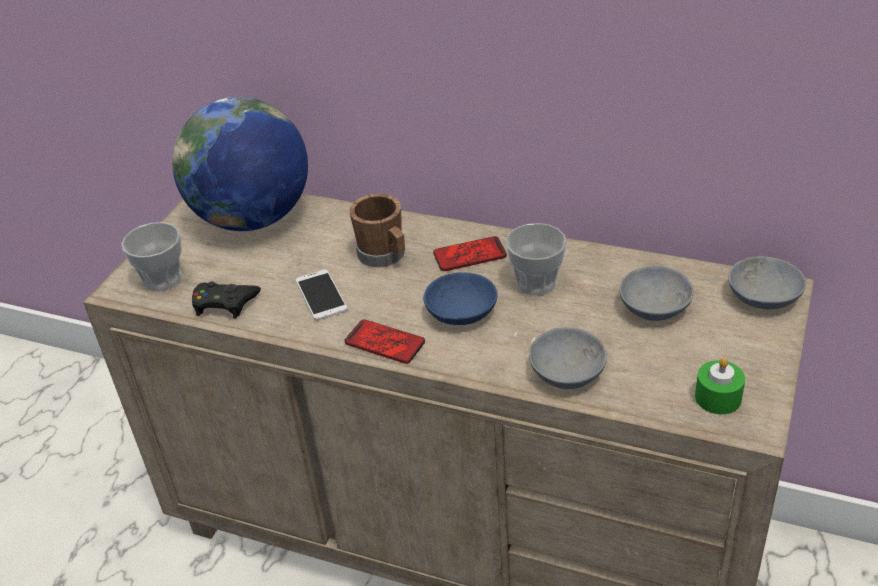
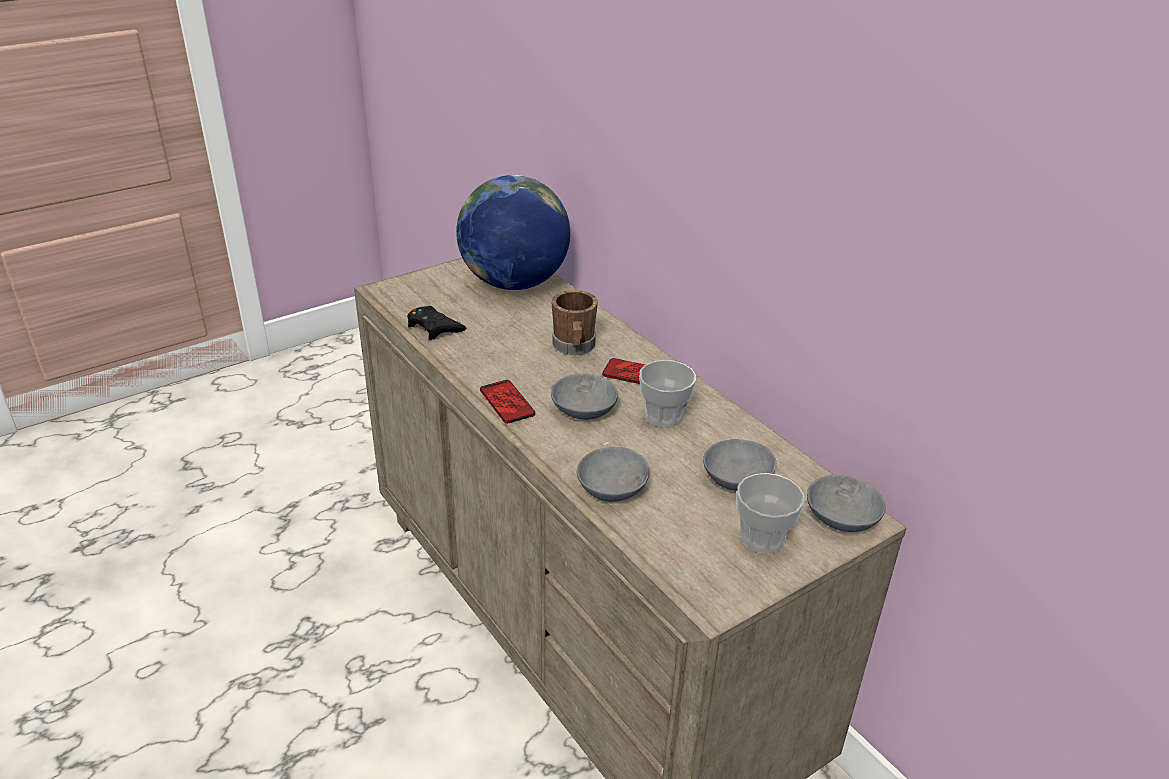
camera: 30 degrees right, 5 degrees down
cup [121,222,182,291] -> cup moved to [737,473,804,554]
phone [296,270,348,320] -> none
blue bowl [423,272,498,325] -> grey bowl [551,374,618,420]
green candle [695,358,745,414] -> none

